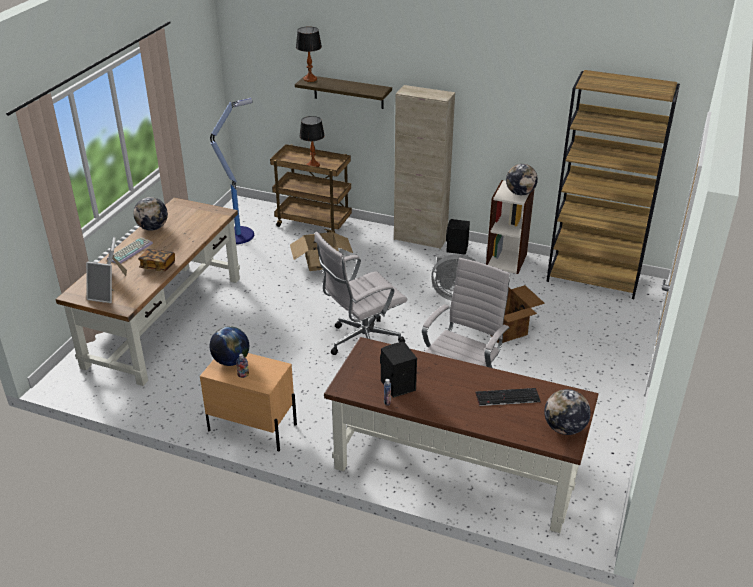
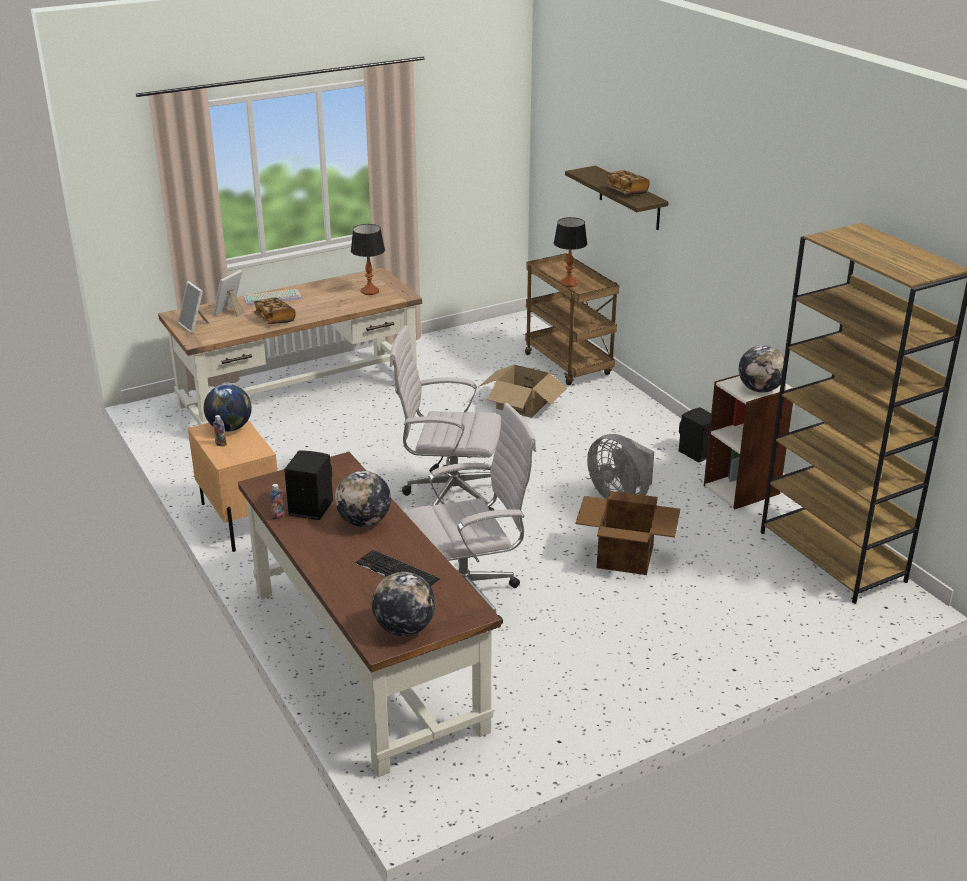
camera: 40 degrees right, 5 degrees down
globe [134,197,168,231] -> globe moved to [335,471,391,527]
floor lamp [210,98,254,244] -> none
table lamp [296,27,322,82] -> table lamp moved to [351,224,385,295]
beige cabinet [394,85,455,249] -> none
none -> book [605,170,650,194]

